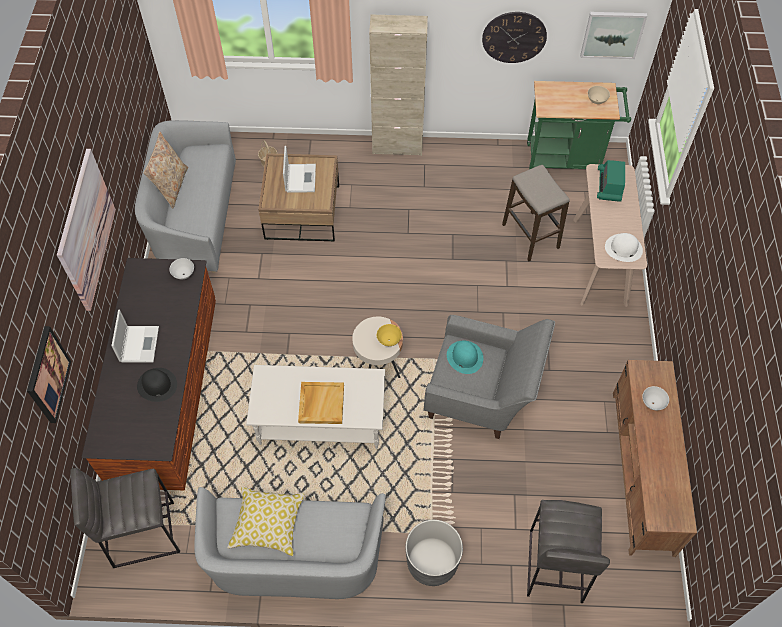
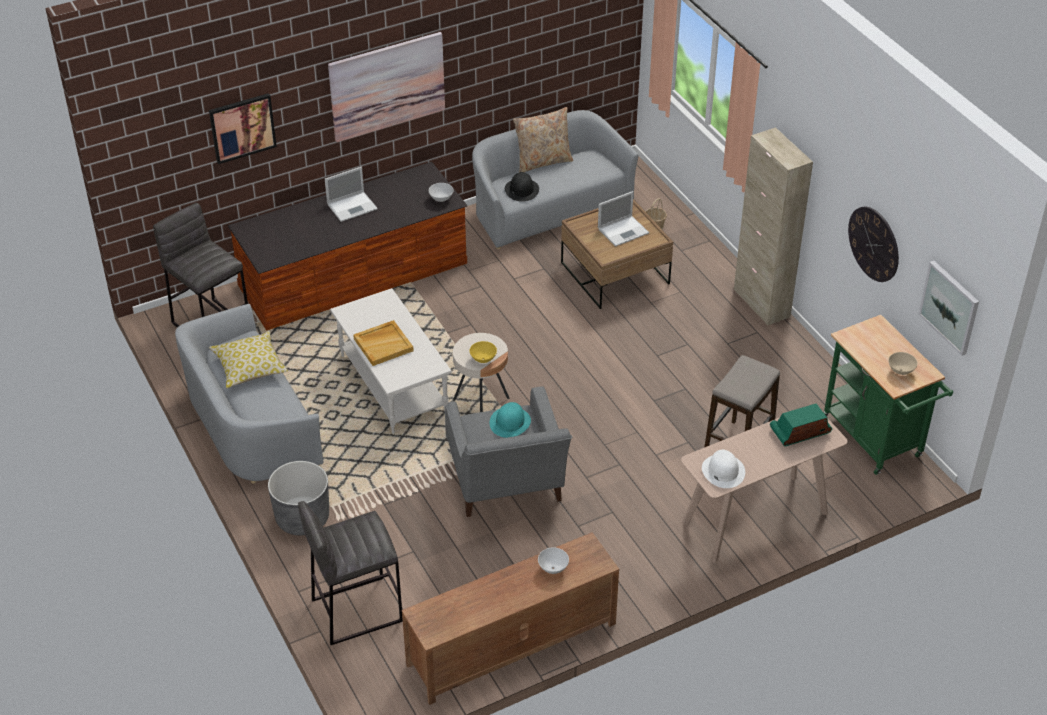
camera: 60 degrees right, 15 degrees down
black hat [137,368,177,402] -> black hat moved to [505,172,539,202]

